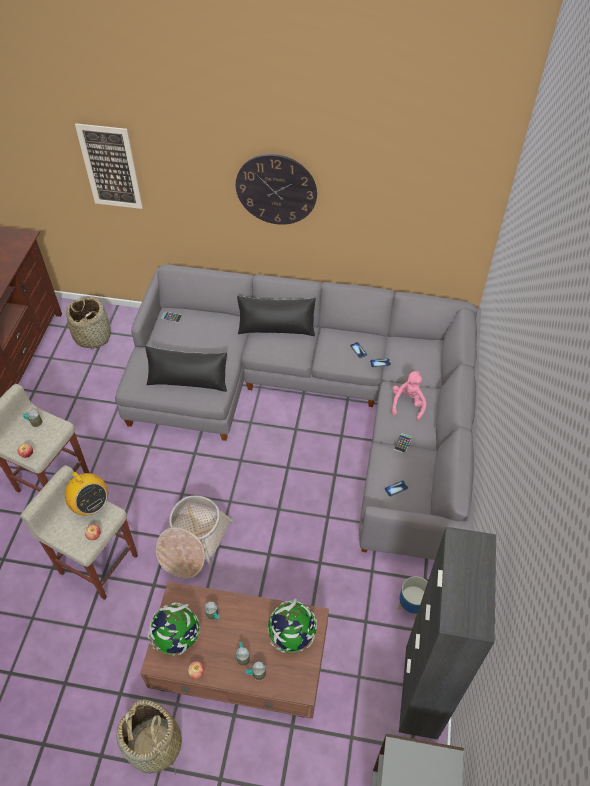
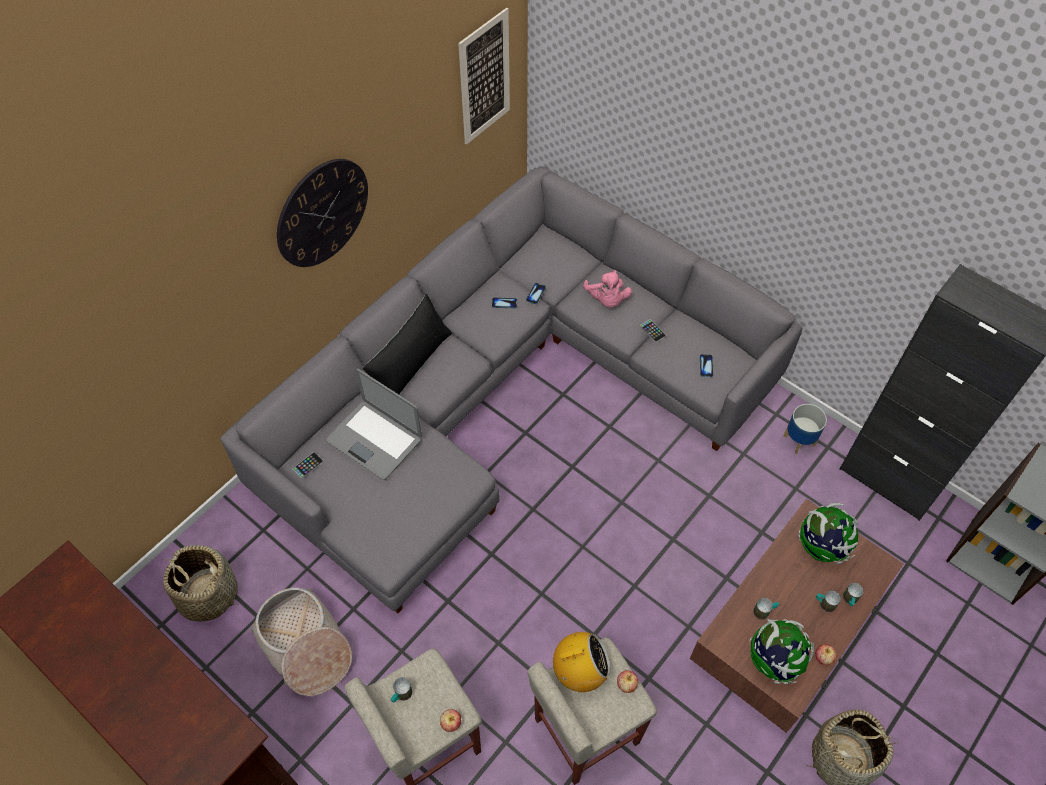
camera: 60 degrees left, 5 degrees up
picture [75,123,143,209] -> picture moved to [458,8,510,145]
black pillow [145,346,227,392] -> none
basket [156,495,234,579] -> basket moved to [250,588,352,696]
pink plush toy [391,371,427,421] -> pink plush toy turned 150 degrees counterclockwise [583,270,632,308]
none -> laptop [326,368,422,480]

